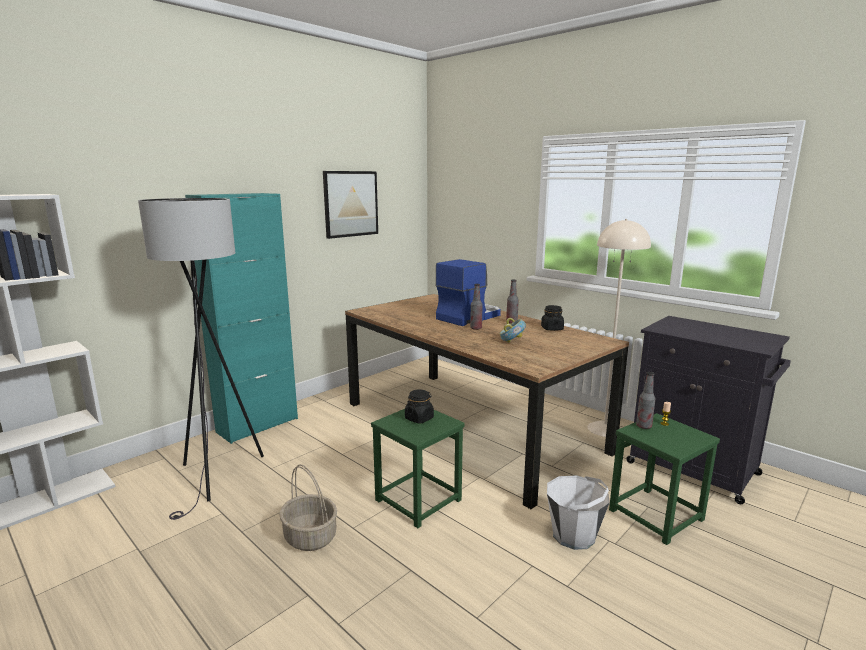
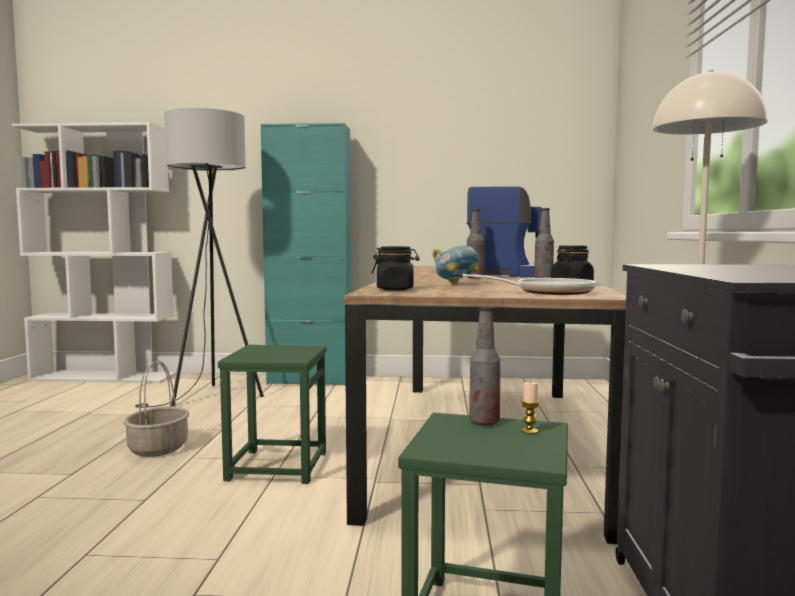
camera: 50 degrees right, 10 degrees down
picture [323,171,378,239] -> none
black jar [405,389,434,424] -> black jar moved to [372,246,420,291]
white bucket [547,475,610,550] -> none
none -> frying pan [463,274,596,295]

